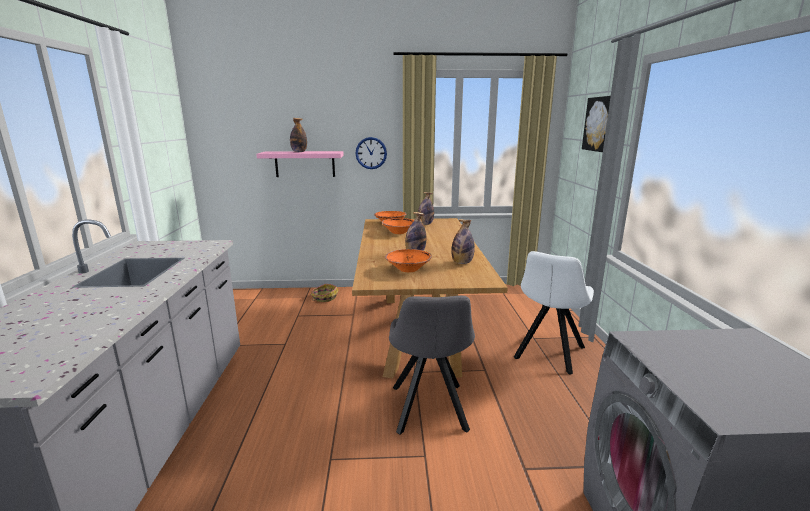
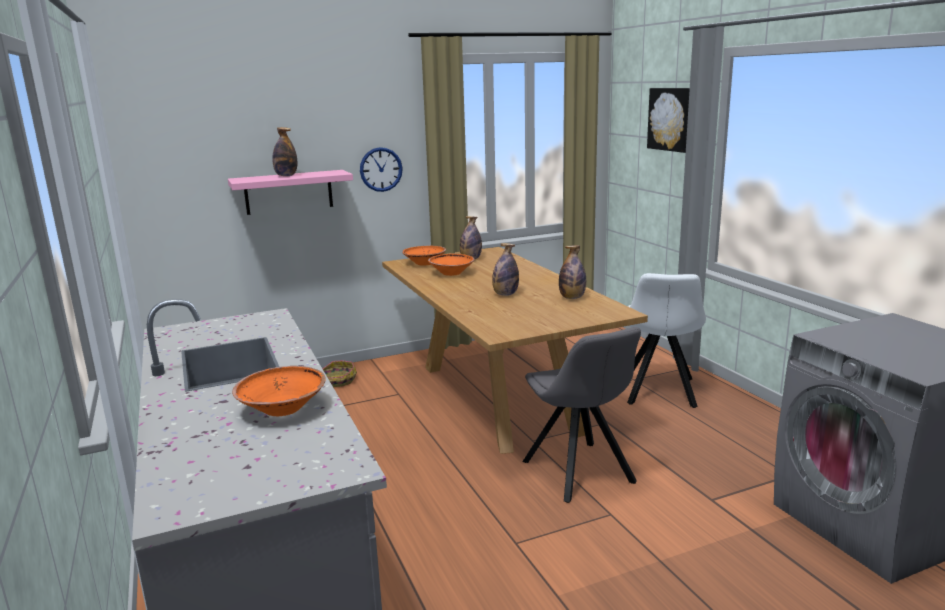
camera: 20 degrees left, 0 degrees up
orange bowl [385,249,432,272] -> orange bowl moved to [232,366,326,416]

